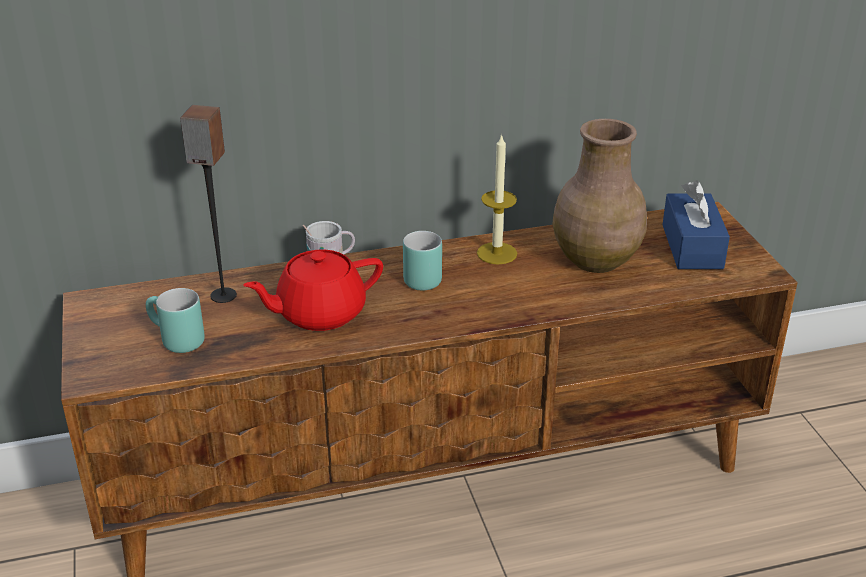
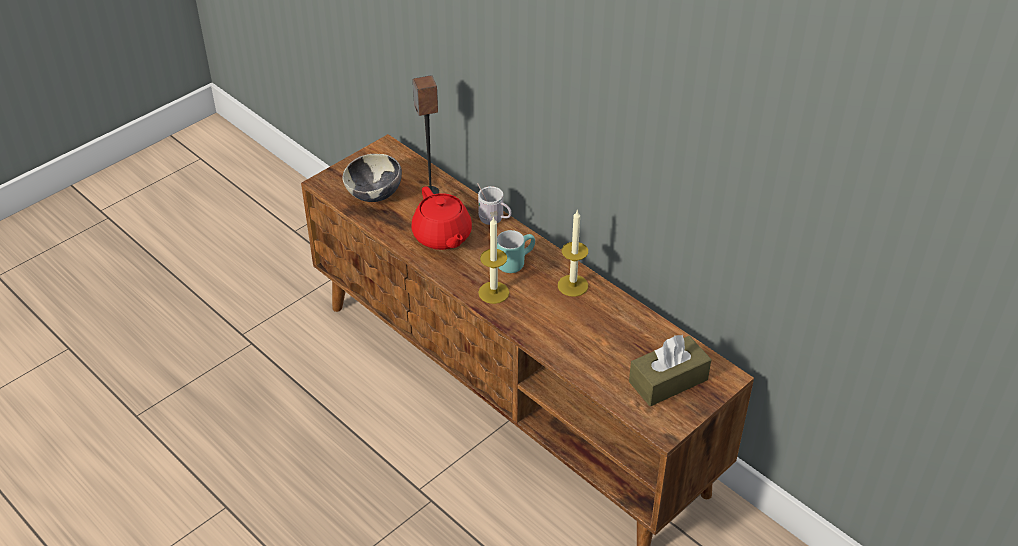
camera: 60 degrees right, 10 degrees up
turquoise mug [146,288,205,353] -> bowl [342,154,402,202]
red teapot [243,250,383,331] -> red teapot turned 150 degrees counterclockwise [412,186,472,250]
brown vase [553,119,647,273] -> none
blue tissue box [662,180,730,269] -> brown tissue box [629,335,712,406]
none -> candle [478,216,509,304]

